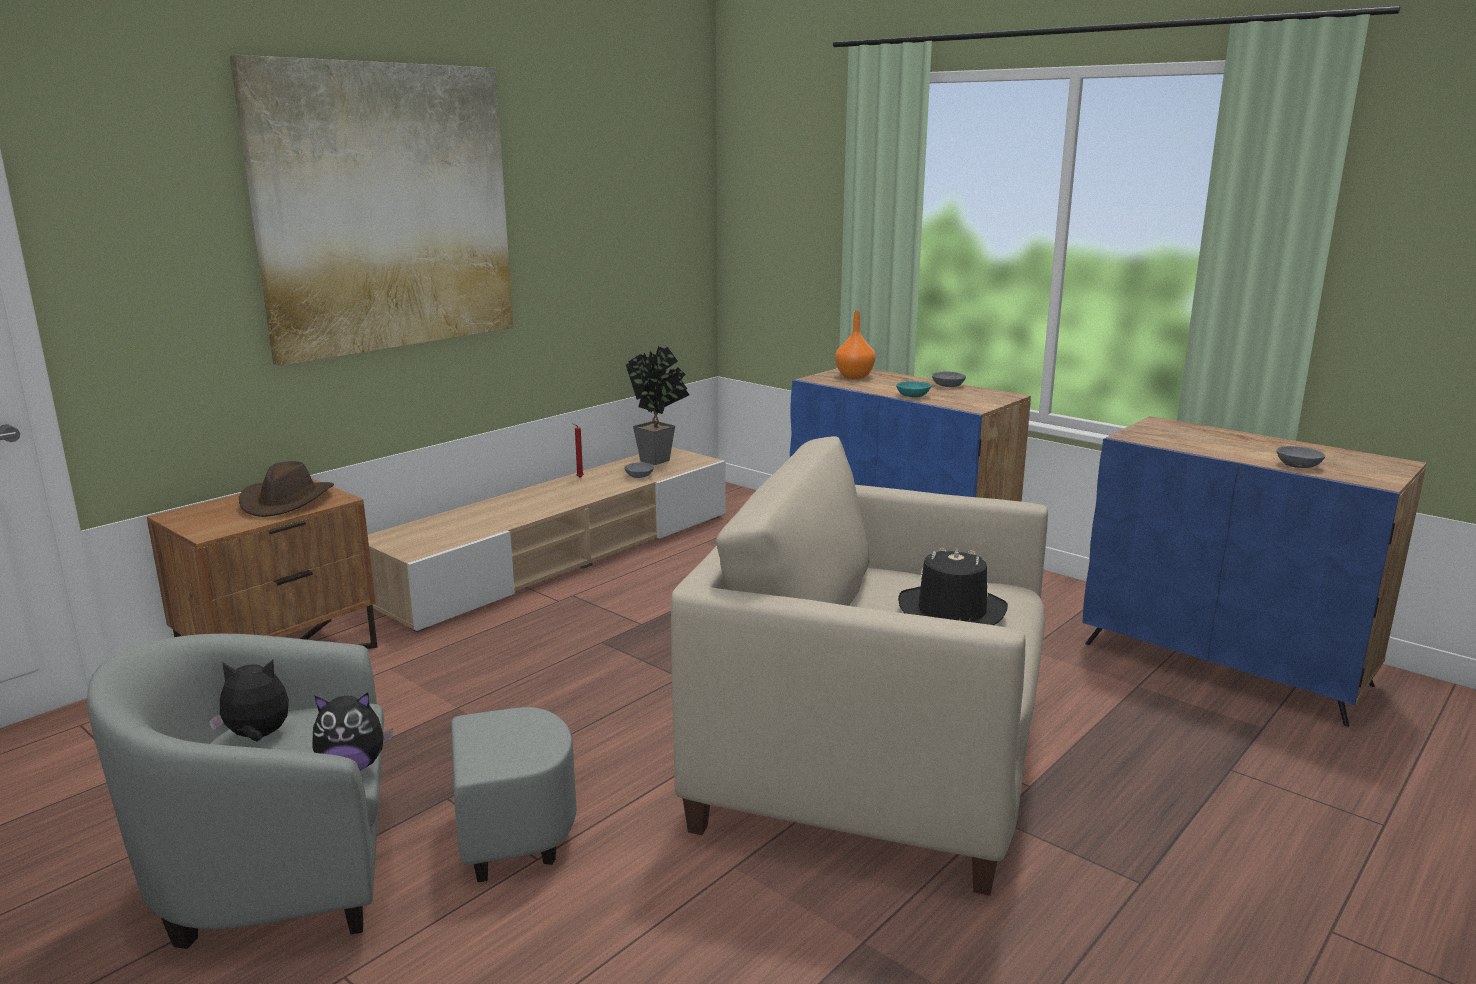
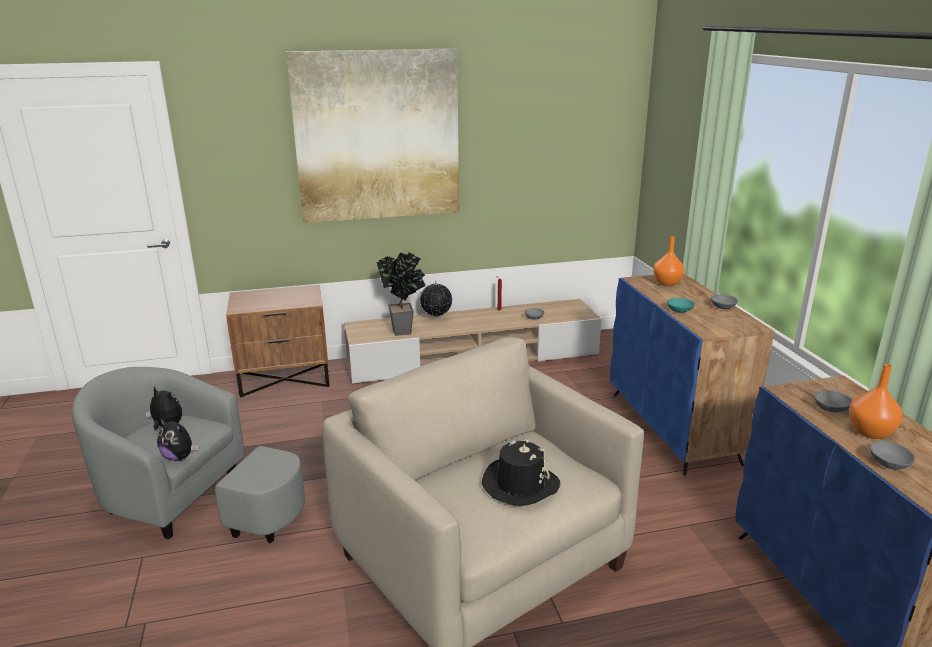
camera: 35 degrees right, 5 degrees up
brown hat [239,461,334,517] -> none
potted plant [626,346,690,465] -> potted plant moved to [376,253,426,336]
none -> globe [420,280,452,317]
none -> grey bowl [814,390,852,412]
none -> orange vase [849,364,903,439]

